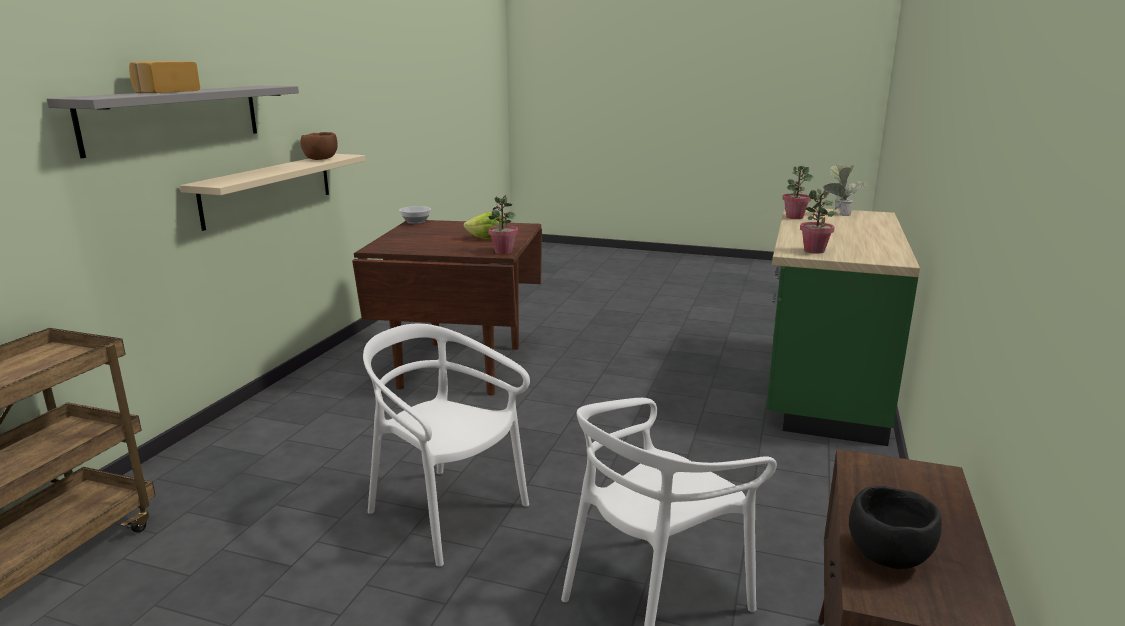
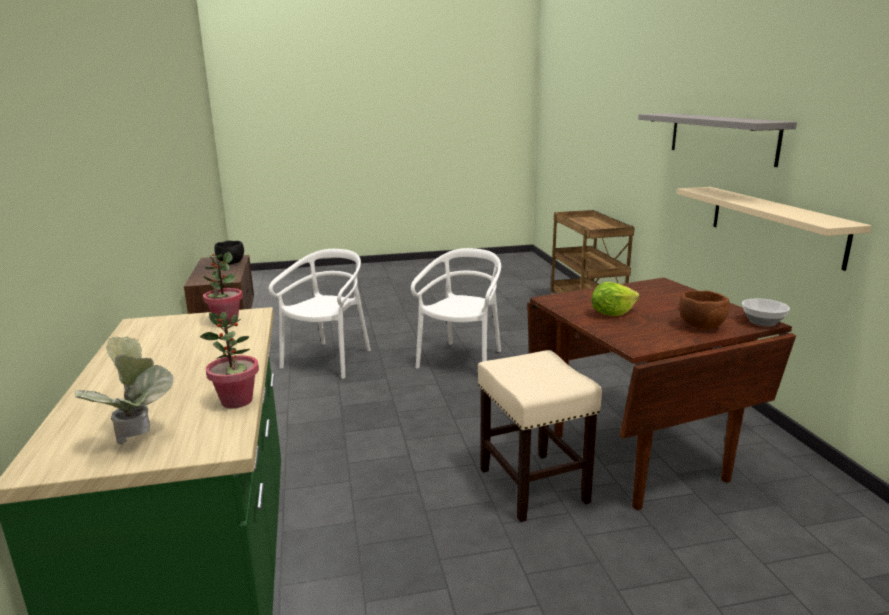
camera: 150 degrees right, 0 degrees up
bread [129,61,200,93] -> none
brown bowl [300,132,338,160] -> brown bowl moved to [679,290,729,330]
white chair [363,324,530,566] -> white chair turned 75 degrees counterclockwise [411,248,501,369]
potted plant [488,195,518,254] -> none
none -> beige stool [478,350,602,522]

